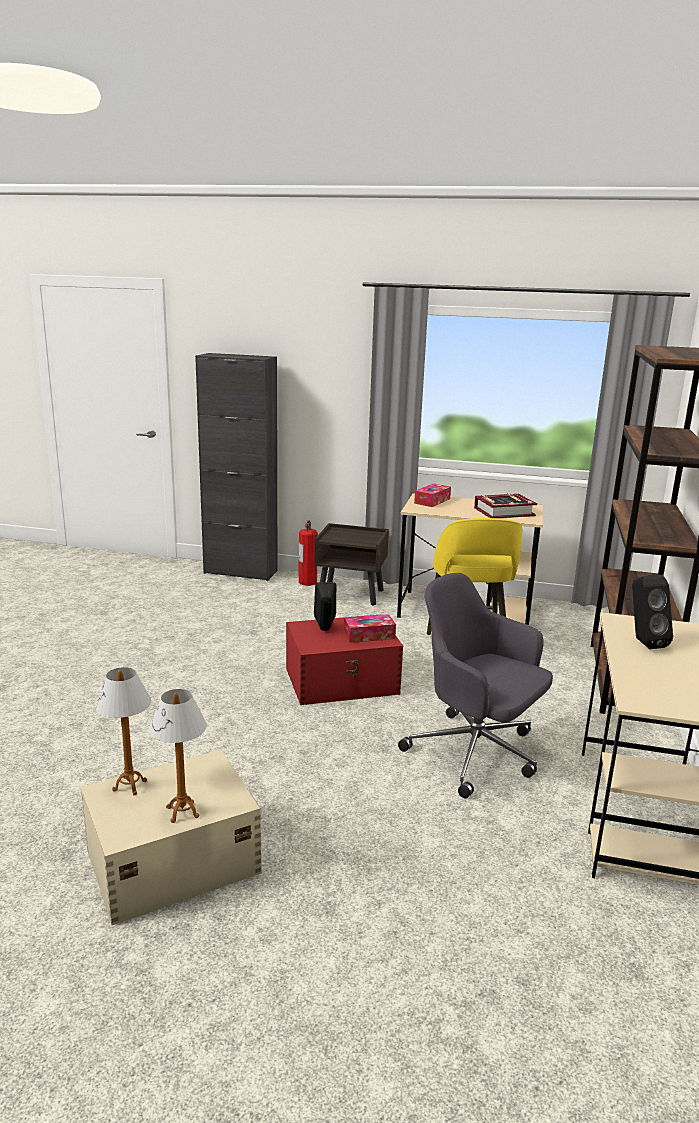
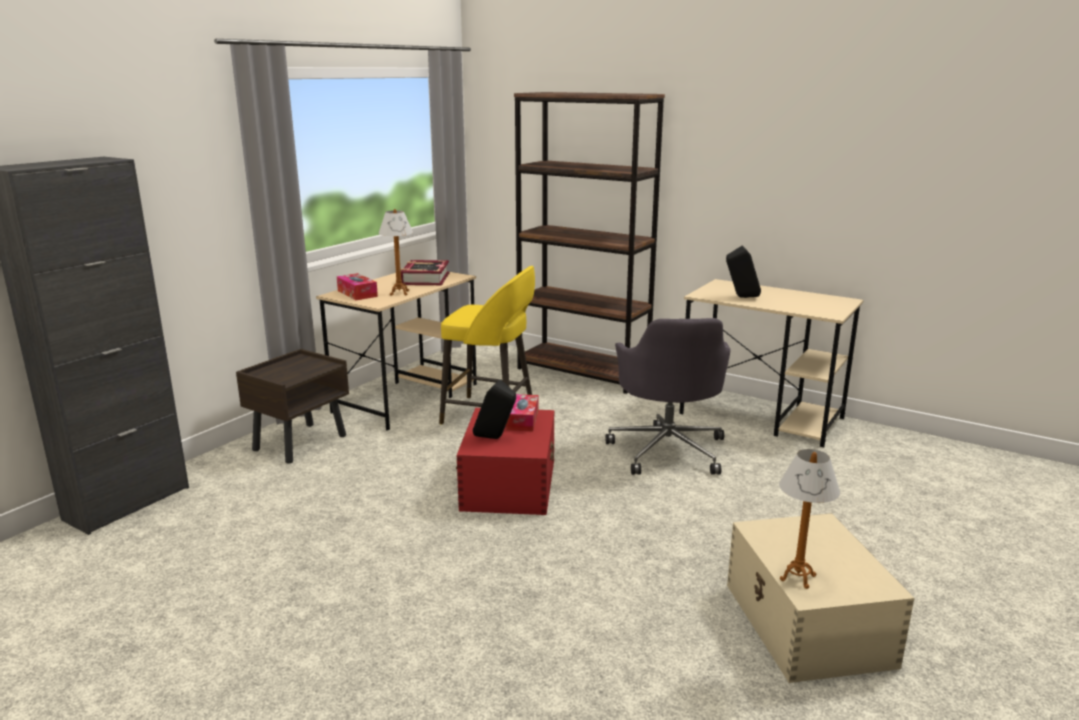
camera: 70 degrees left, 0 degrees up
table lamp [149,689,207,823] -> table lamp moved to [378,209,413,296]
fire extinguisher [299,520,318,586] -> none
grey office chair [398,573,553,798] -> grey office chair turned 60 degrees counterclockwise [606,318,731,475]

